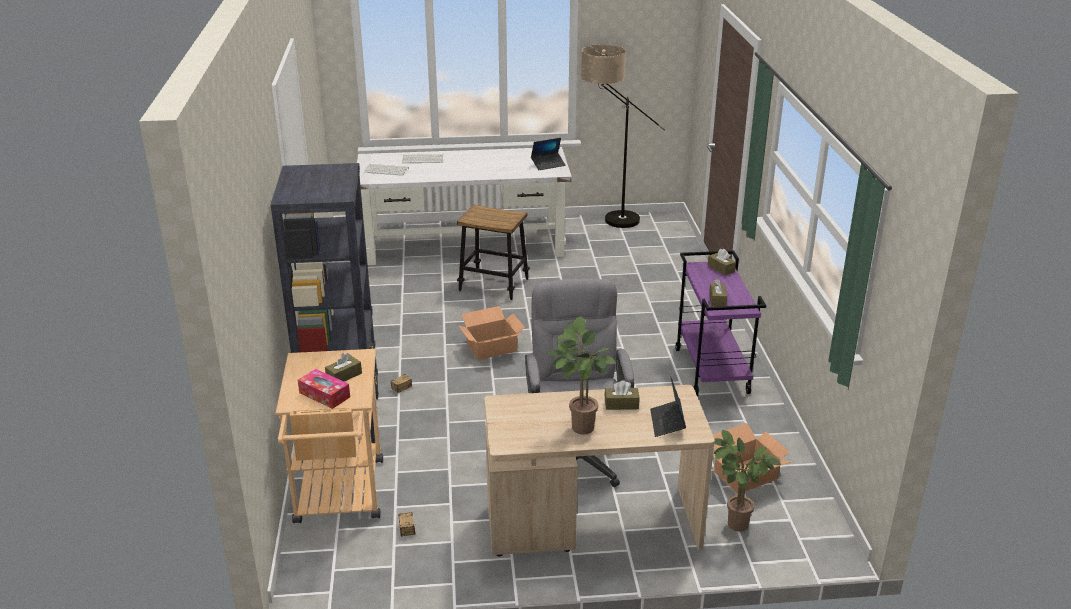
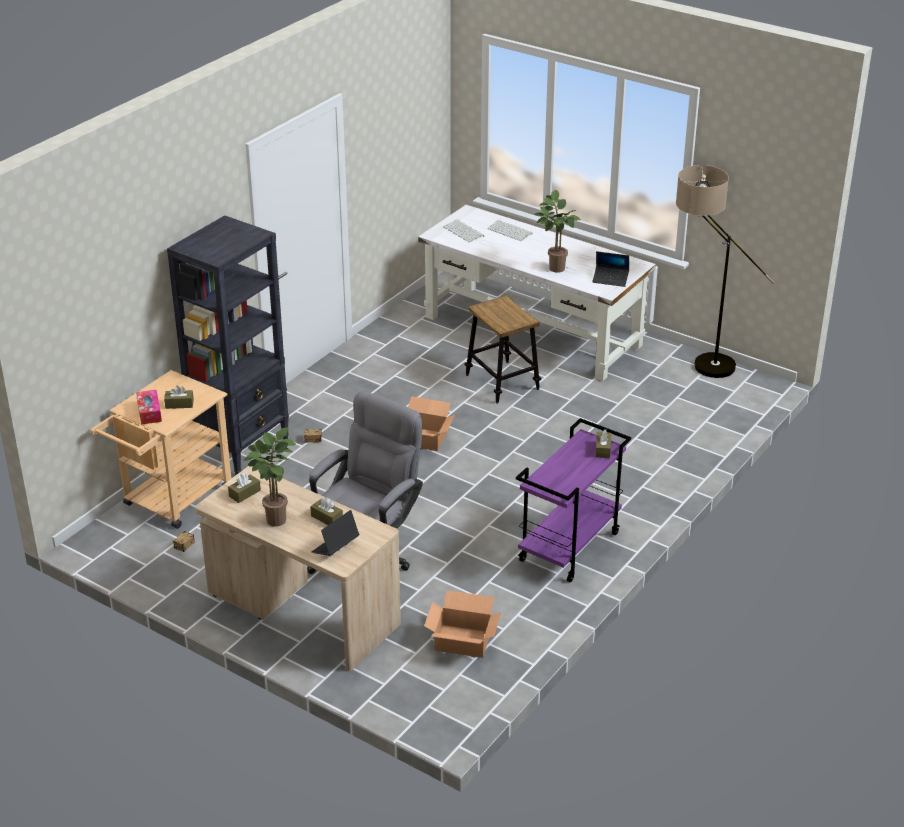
camera: 40 degrees right, 5 degrees up
brown tissue box [709,279,727,306] -> brown tissue box moved to [228,473,261,503]
potted plant [714,430,781,532] -> potted plant moved to [534,190,580,273]

